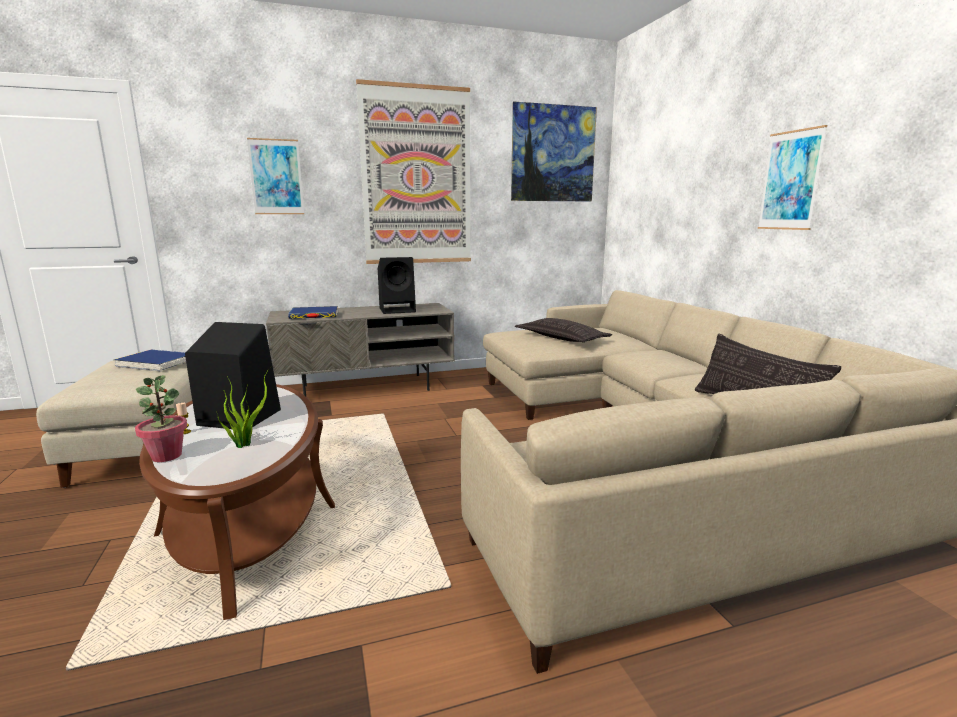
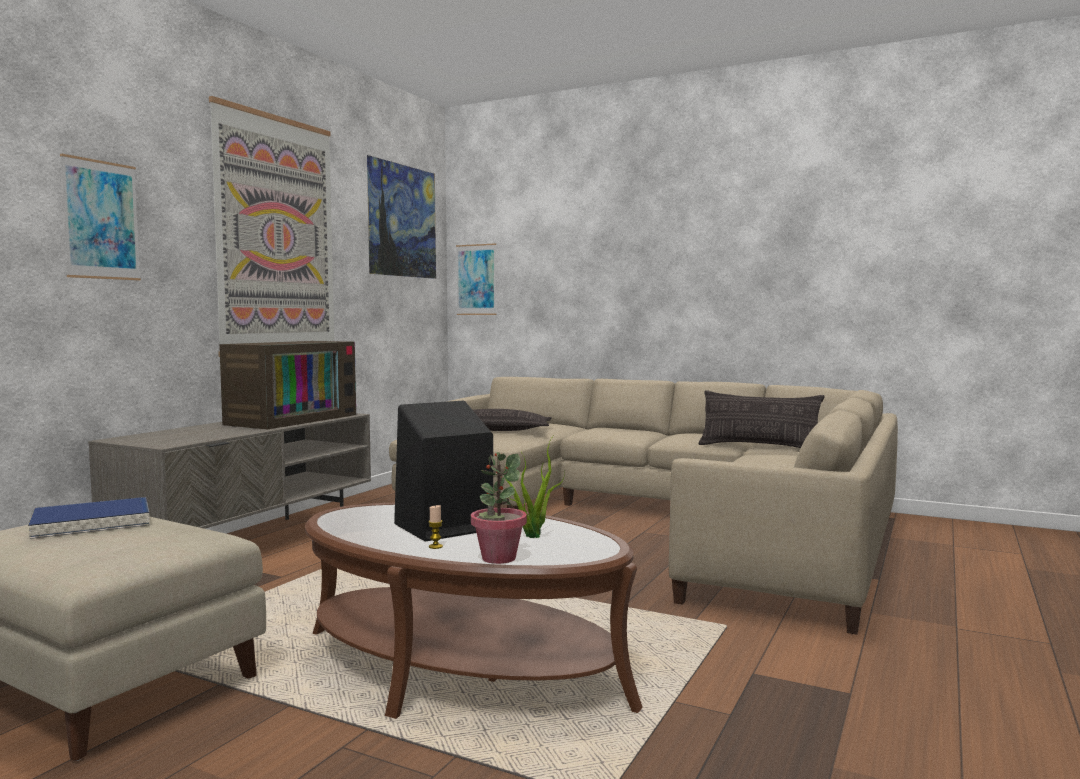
camera: 45 degrees left, 10 degrees down
blue book [288,306,338,319] -> none
black speaker [378,257,416,314] -> television [219,341,356,429]
picture [758,125,827,230] -> picture moved to [456,243,496,315]

